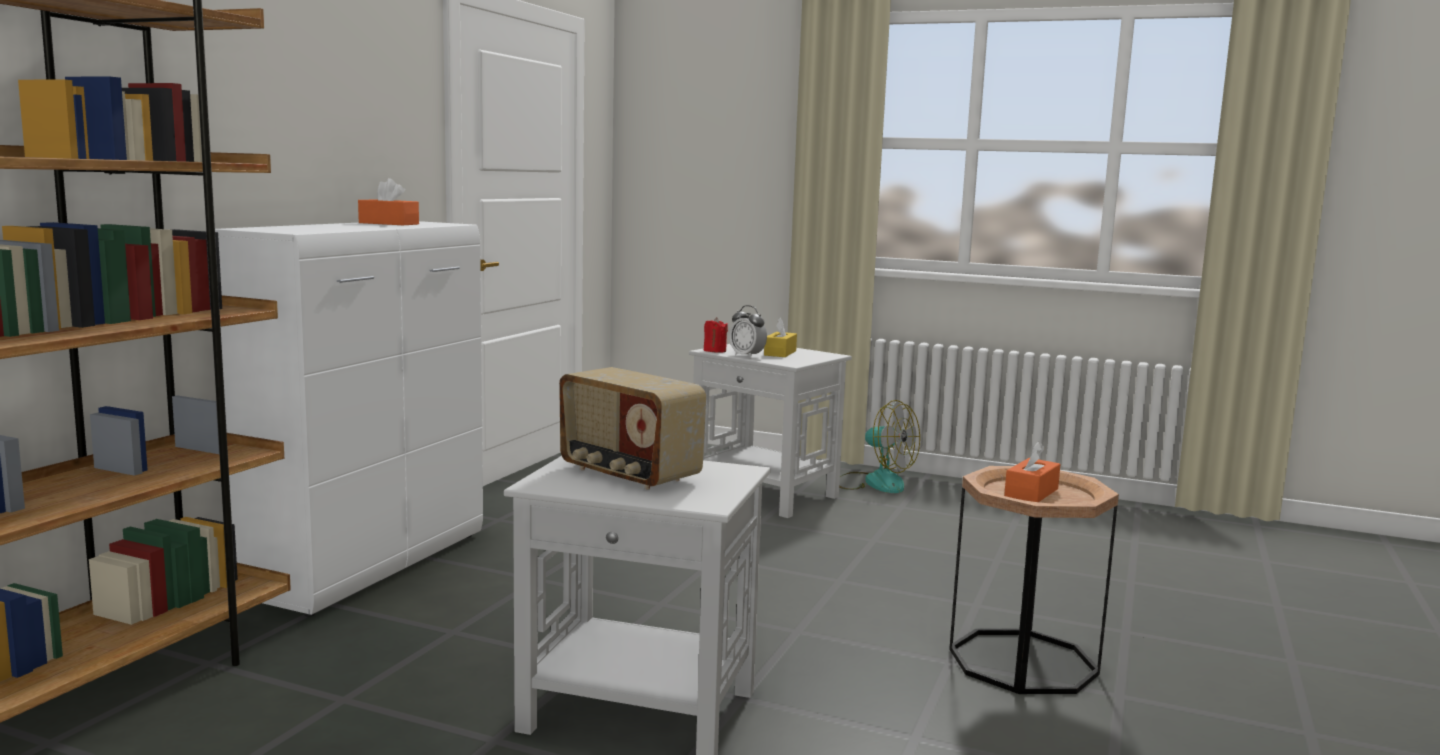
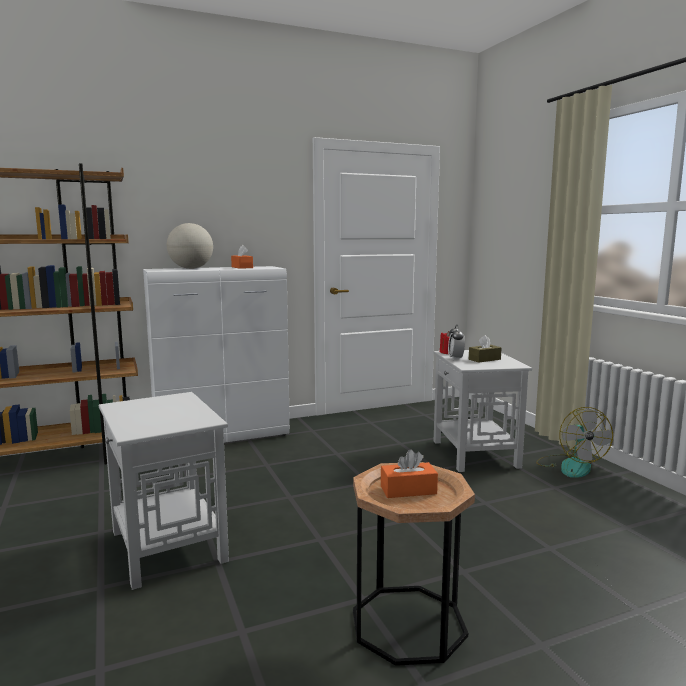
camera: 45 degrees right, 0 degrees up
radio [559,367,706,490] -> none
yellow tissue box [764,318,797,357] -> brown tissue box [469,335,502,363]
none -> globe [167,223,213,269]

